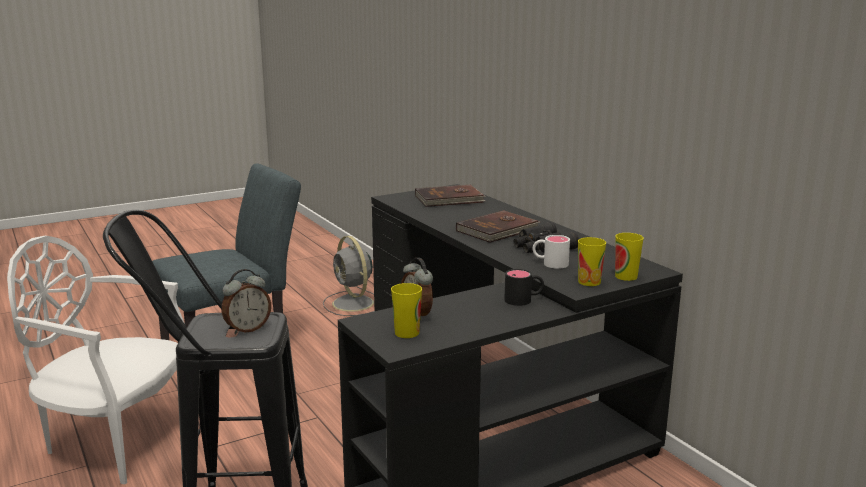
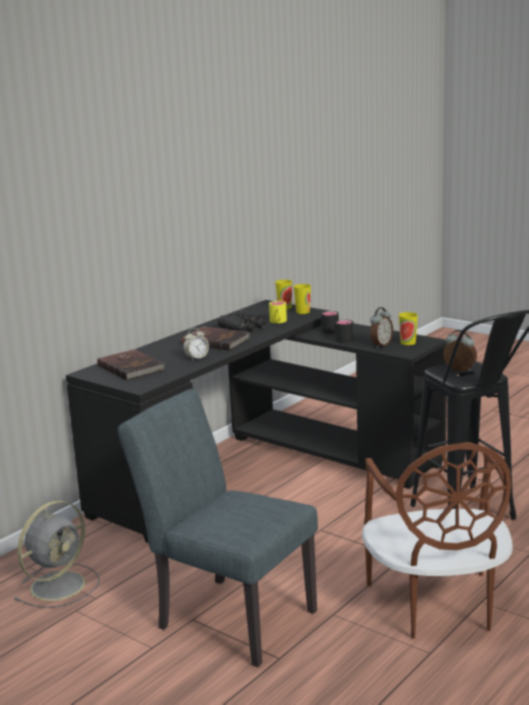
camera: 110 degrees left, 0 degrees up
white chair [7,236,185,484] -> brown chair [362,442,513,639]
white mug [532,235,570,269] -> yellow mug [269,301,287,323]
none -> alarm clock [183,328,209,360]
none -> black mug [335,319,354,343]

